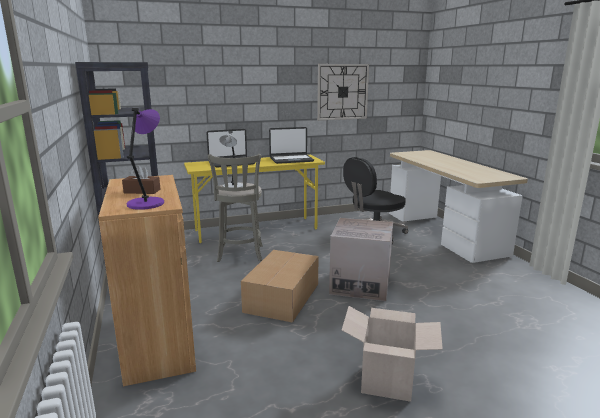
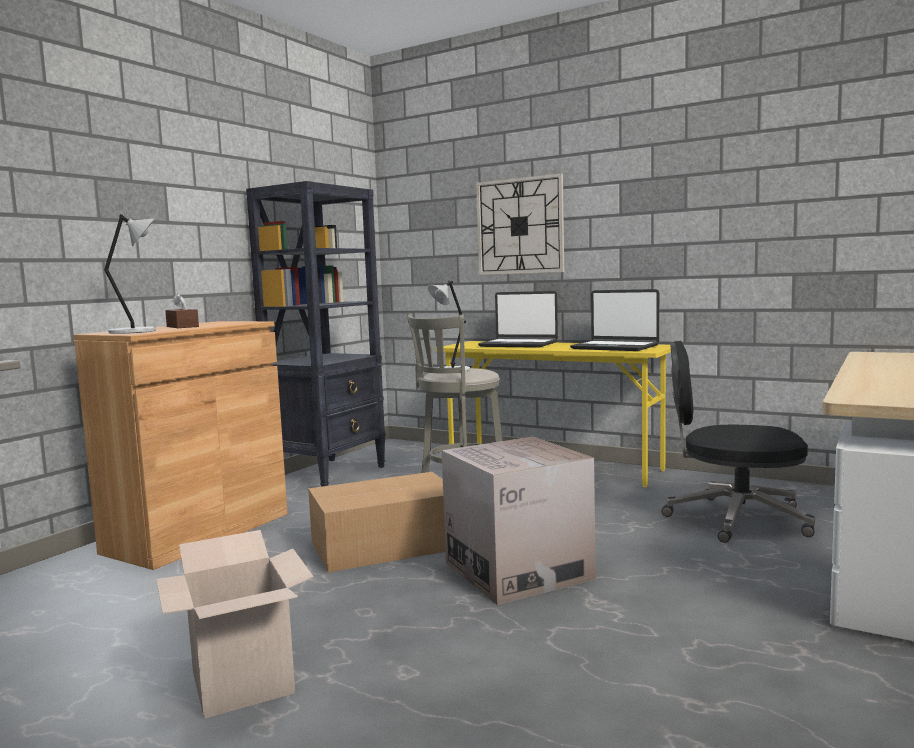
camera: 50 degrees right, 10 degrees down
purple table lamp [127,108,164,210] -> grey table lamp [104,214,156,334]
wall clock [317,64,369,120] -> wall clock moved to [476,173,564,275]

